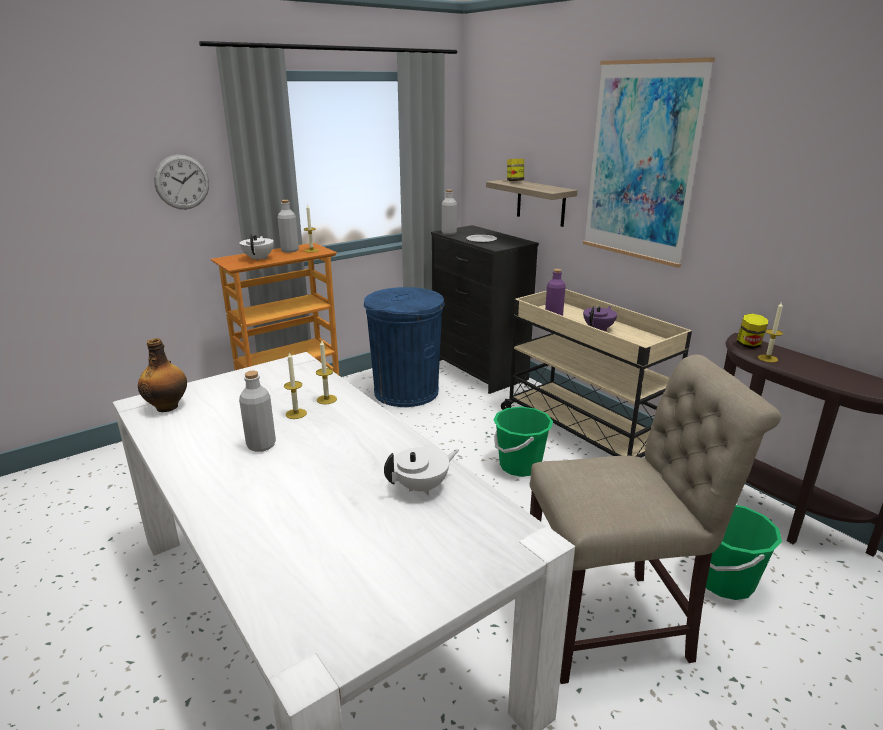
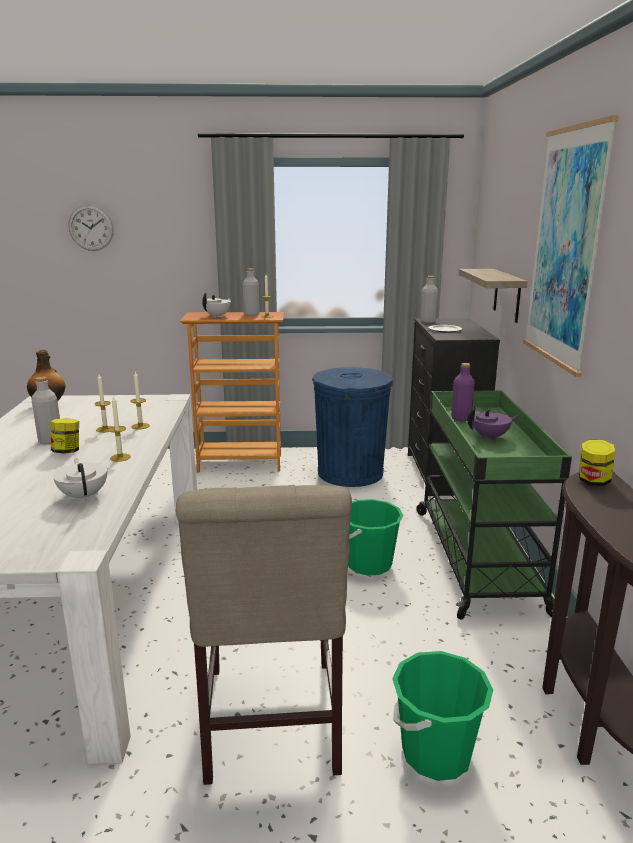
camera: 35 degrees right, 5 degrees down
wall clock [154,155,209,209] -> wall clock moved to [69,205,114,251]
white teapot [384,447,459,495] -> white teapot turned 120 degrees counterclockwise [53,458,107,502]
beige cart [501,289,692,458] -> green cart [416,390,572,620]
jar [507,159,524,181] -> jar moved to [51,418,79,454]
beige chair [529,354,781,684] -> beige chair turned 60 degrees clockwise [176,485,352,785]
candle [758,301,783,363] -> candle moved to [108,395,131,462]

